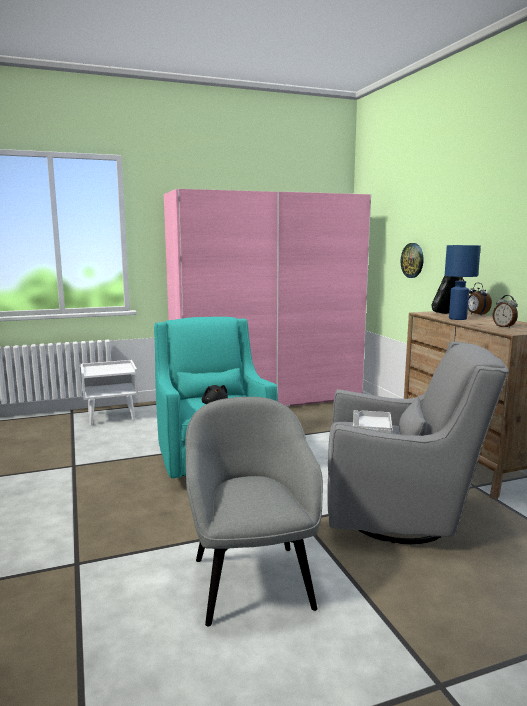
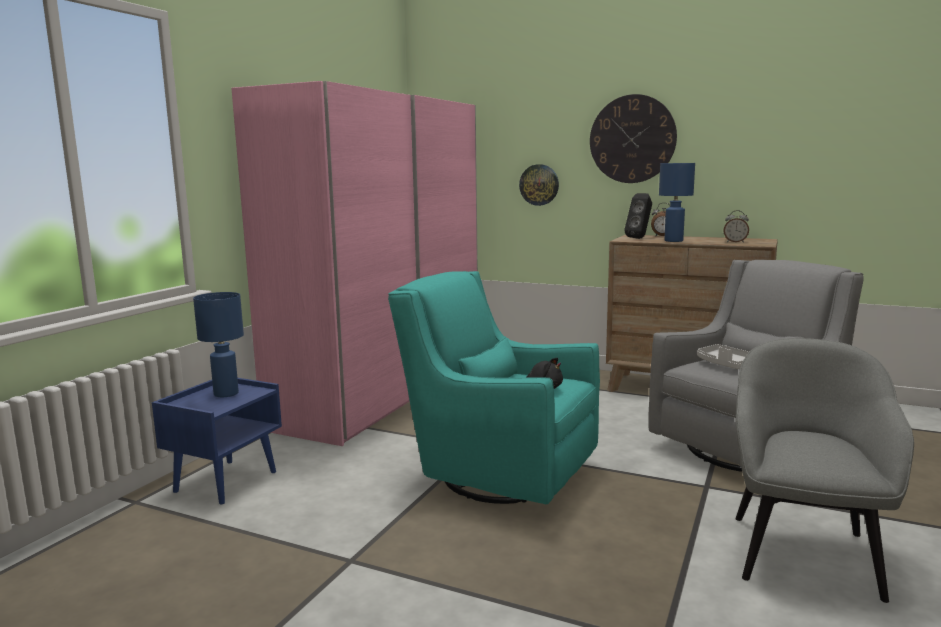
camera: 45 degrees left, 0 degrees up
white nightstand [81,360,138,425] -> blue nightstand [152,378,282,505]
grey armchair [185,397,323,627] -> grey armchair turned 75 degrees clockwise [736,338,914,603]
none -> blue table lamp [193,292,244,397]
none -> wall clock [590,94,677,183]

